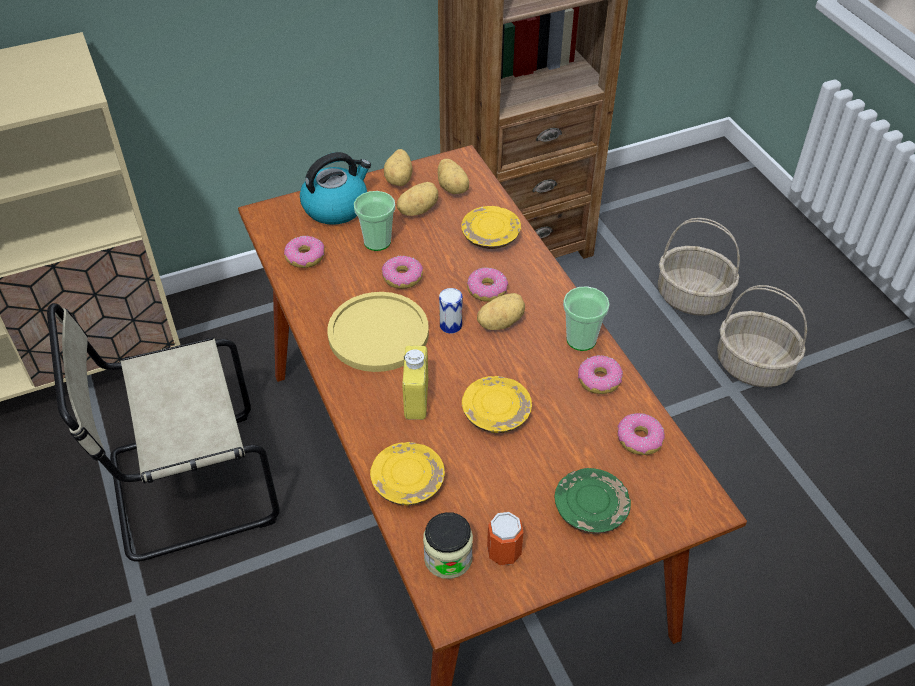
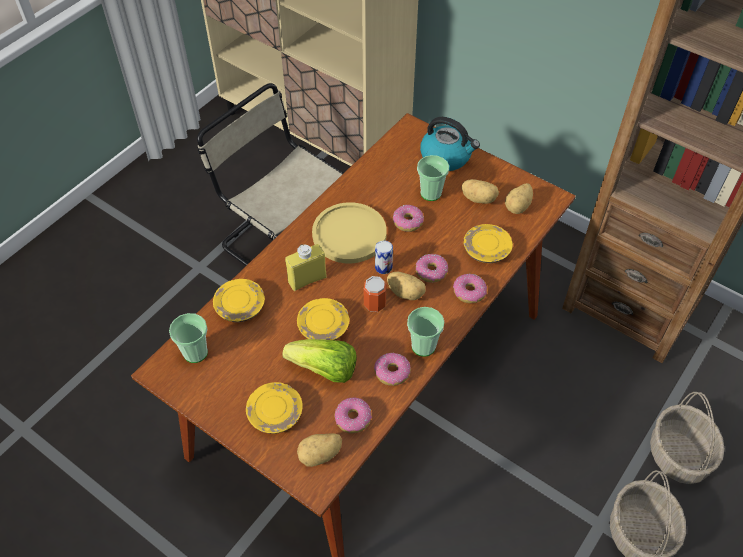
camera: 60 degrees right, 5 degrees up
donut [284,236,325,268] -> donut moved to [453,273,487,303]
potato [384,149,413,186] -> potato moved to [297,433,342,467]
jar [423,512,473,579] -> cup [169,313,208,363]
can [487,512,523,566] -> can moved to [364,276,386,312]
green plate [555,468,631,534] -> yellow plate [246,382,303,434]
none -> lettuce [282,339,357,383]

